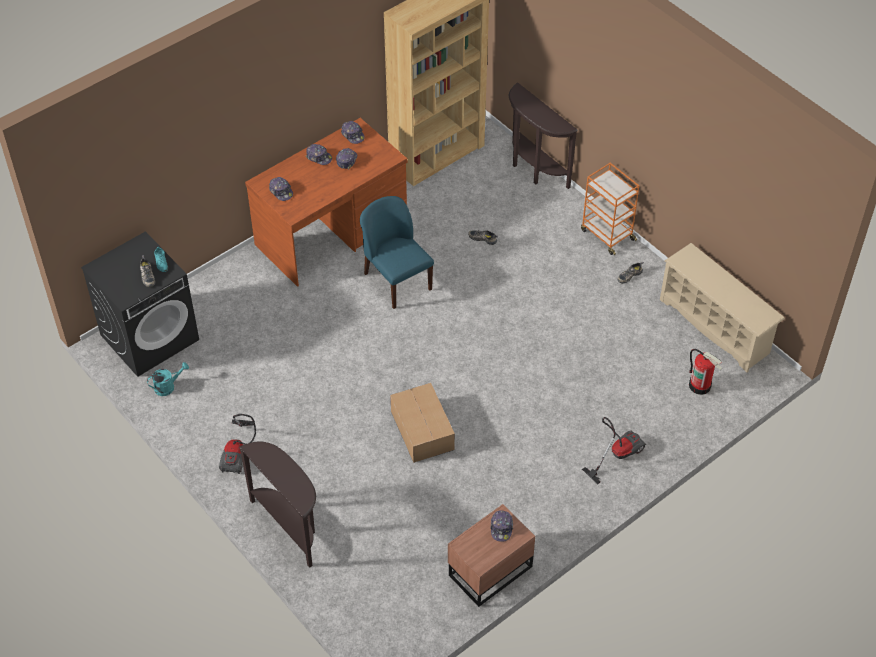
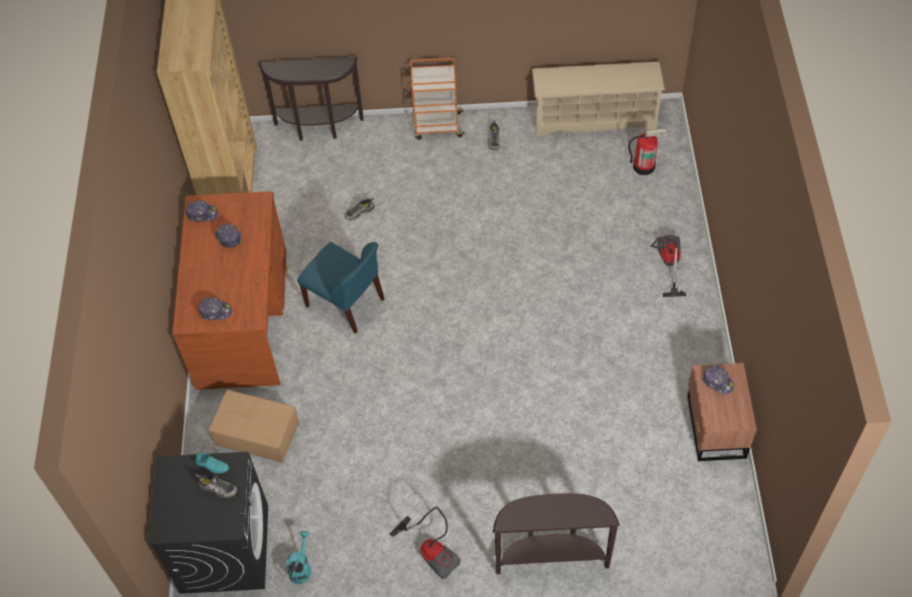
camera: 50 degrees left, 5 degrees up
cap [306,144,332,165] -> none
blue chair [360,196,434,309] -> blue chair turned 150 degrees counterclockwise [297,242,385,333]
cardboard box [390,383,455,463] -> cardboard box moved to [208,390,299,463]

